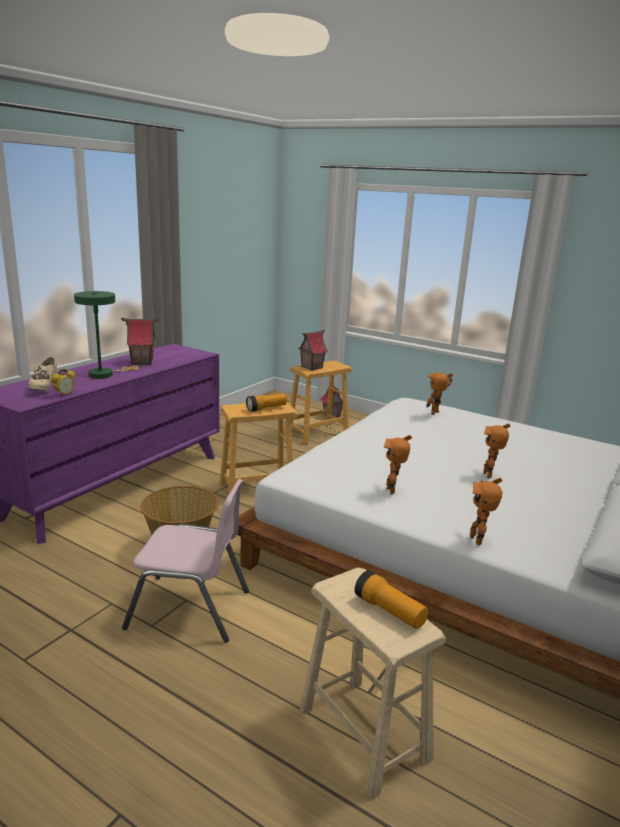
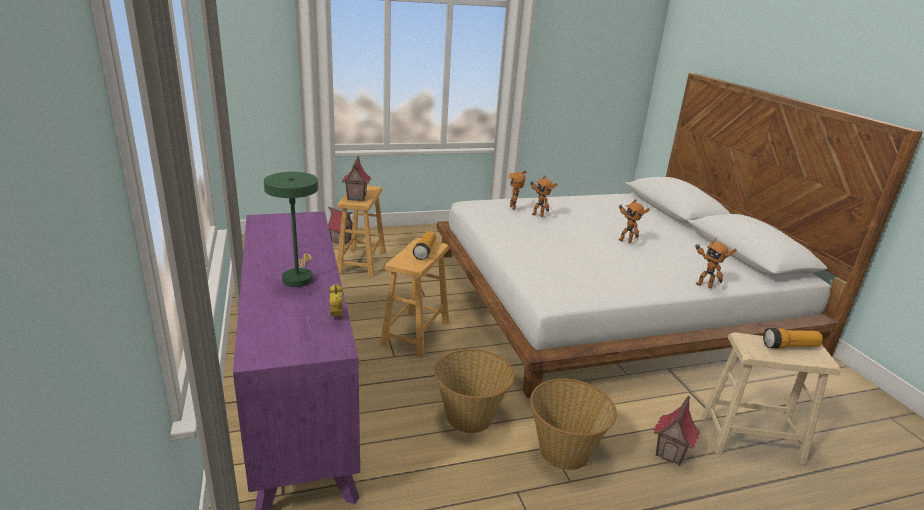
camera: 50 degrees left, 5 degrees up
beige shoe [28,357,57,391] -> none
toy house [121,318,159,365] -> toy house moved to [654,396,700,466]
pink chair [122,479,249,643] -> basket [530,378,617,470]
toy robot [384,435,412,495] -> toy robot moved to [530,176,558,217]

